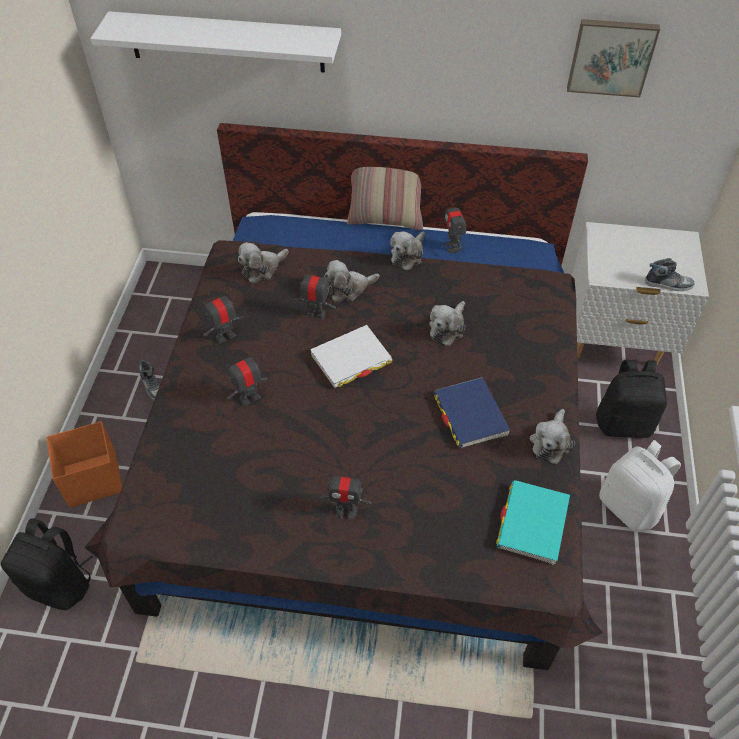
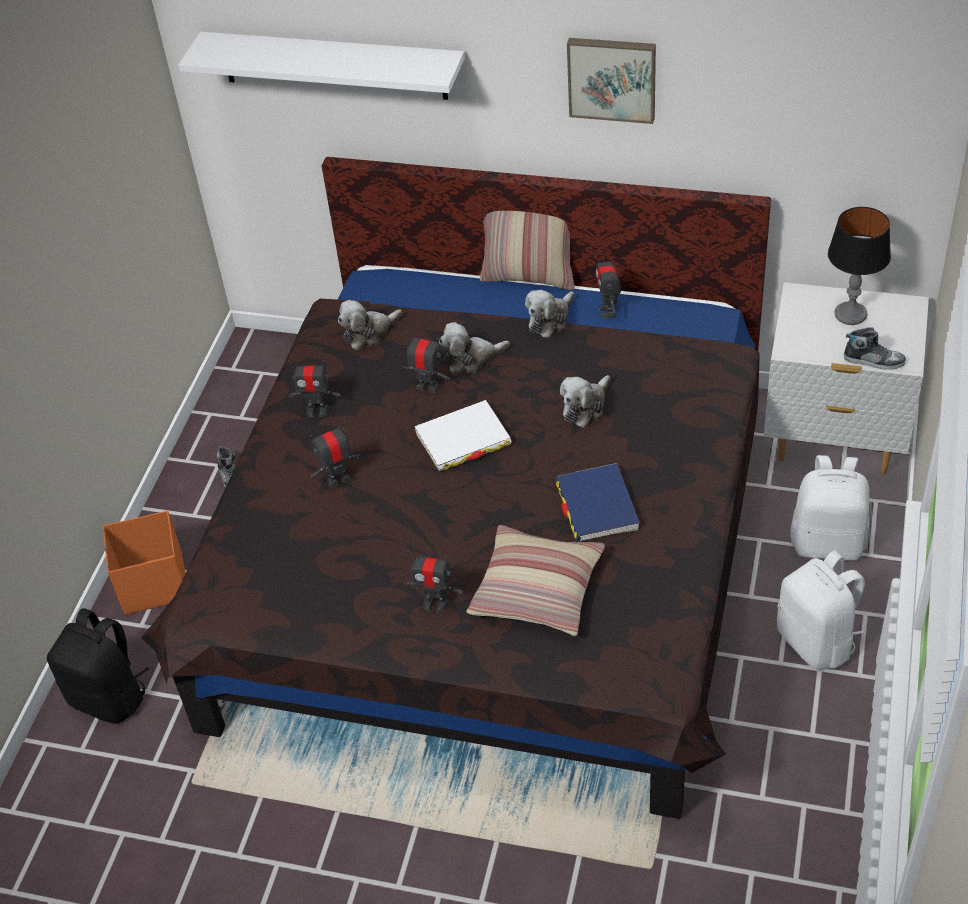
camera: 10 degrees right, 5 degrees down
toy robot [203,289,244,344] -> toy robot turned 150 degrees counterclockwise [288,360,341,418]
turquoise book [496,480,570,565] -> none
plush toy [530,409,575,464] -> none
picture [567,19,660,97] -> picture moved to [567,38,656,124]
black backpack [596,360,667,438] -> white backpack [790,455,870,560]
none -> pillow [466,525,605,636]
none -> table lamp [828,207,891,325]

